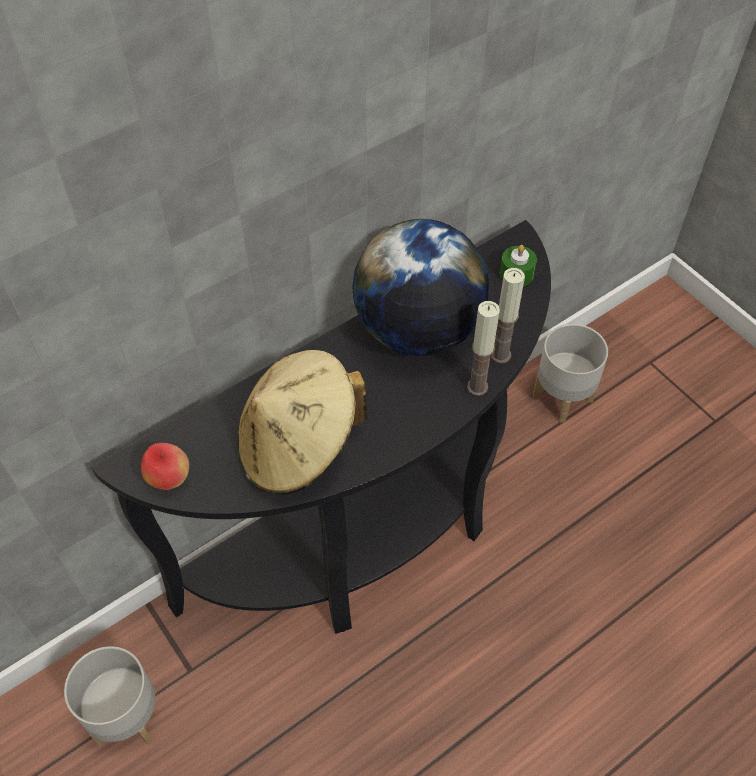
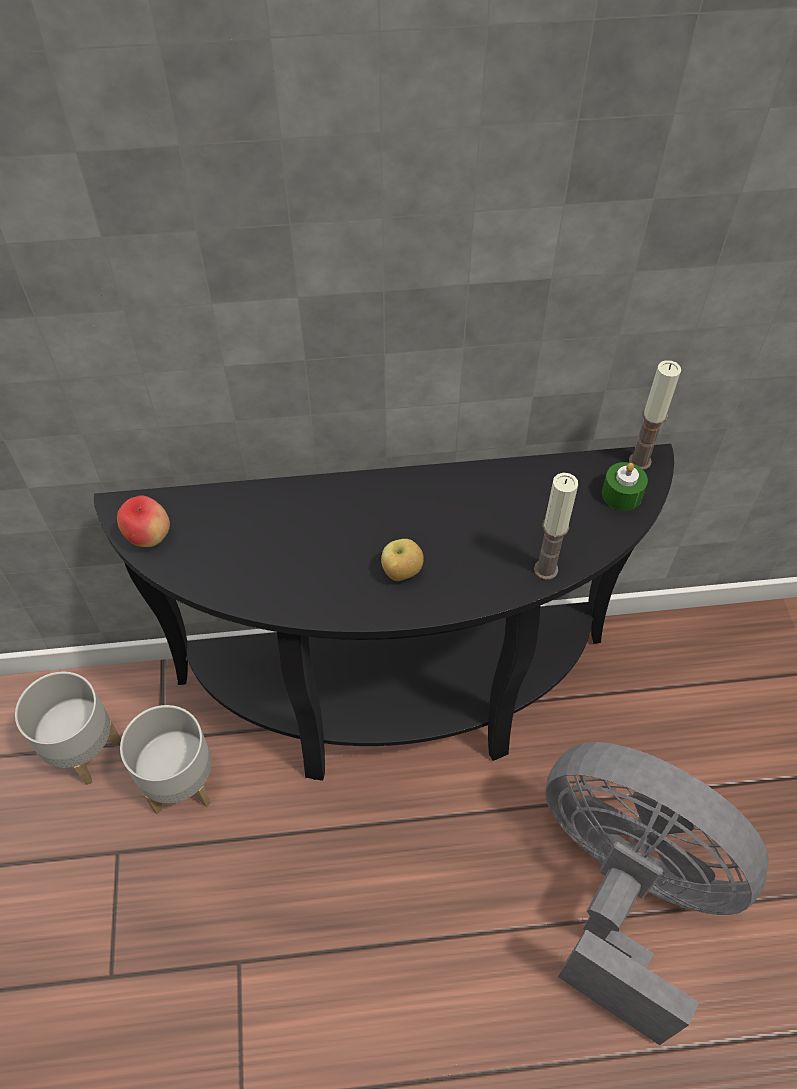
camera: 30 degrees right, 0 degrees up
beige hat [238,350,367,495] -> none
globe [352,219,489,356] -> none
candle [467,301,500,396] -> candle moved to [629,360,681,470]
grey planter [533,324,608,423] -> grey planter moved to [120,705,212,815]
none -> apple [381,539,424,581]
none -> grey fan [545,742,769,1045]

